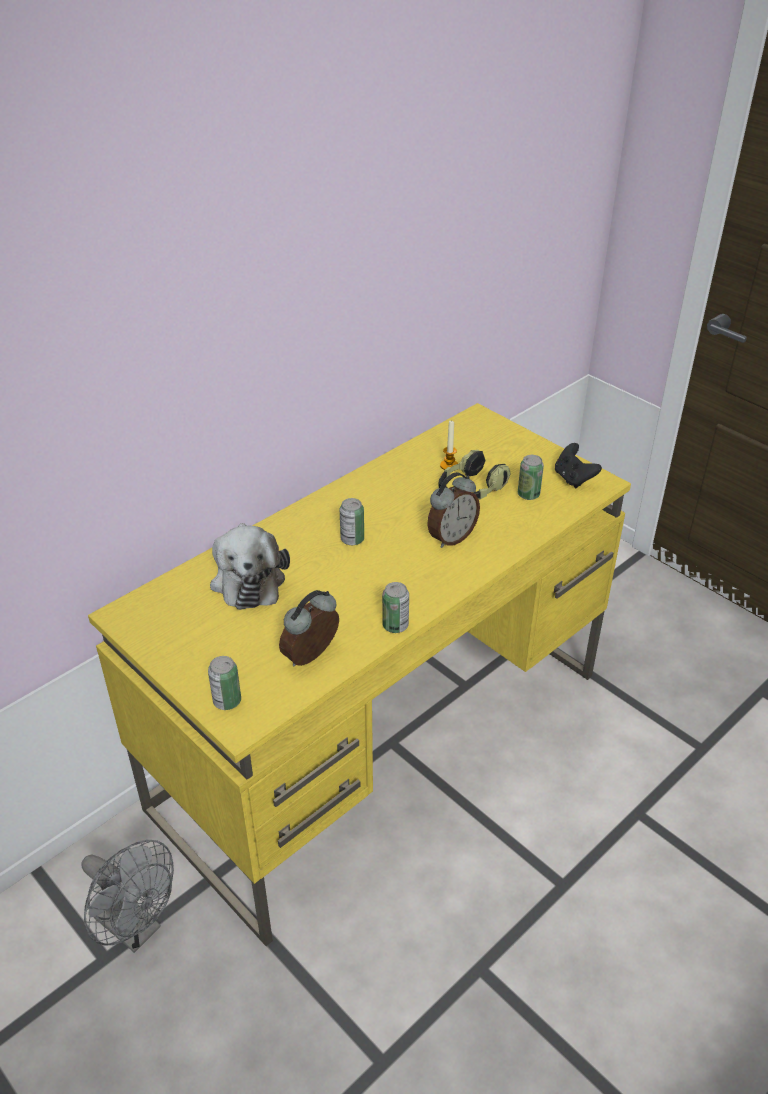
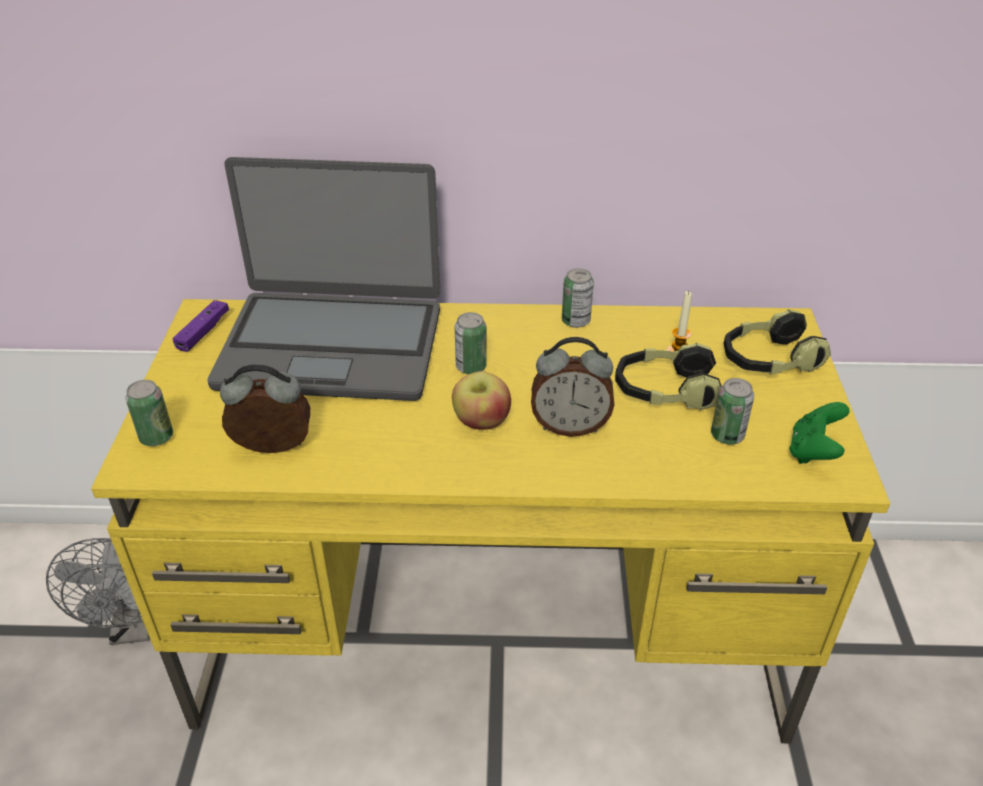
camera: 45 degrees right, 0 degrees up
plush toy [210,523,290,610] -> laptop [208,157,440,401]
can [382,582,409,633] -> can moved to [562,268,594,328]
black game controller [555,443,602,488] -> green game controller [789,402,850,464]
none -> purple game controller [172,300,229,352]
none -> apple [452,371,511,430]
none -> headphones [724,309,831,374]

